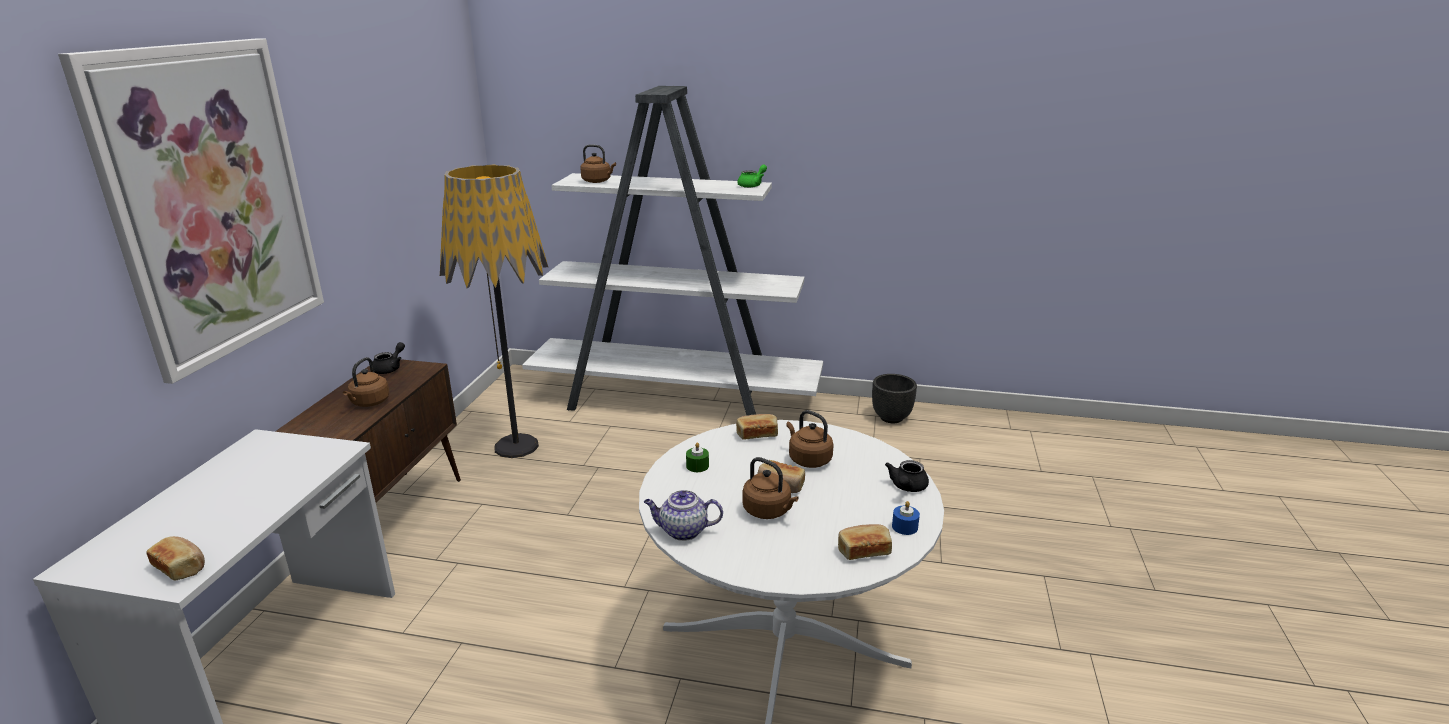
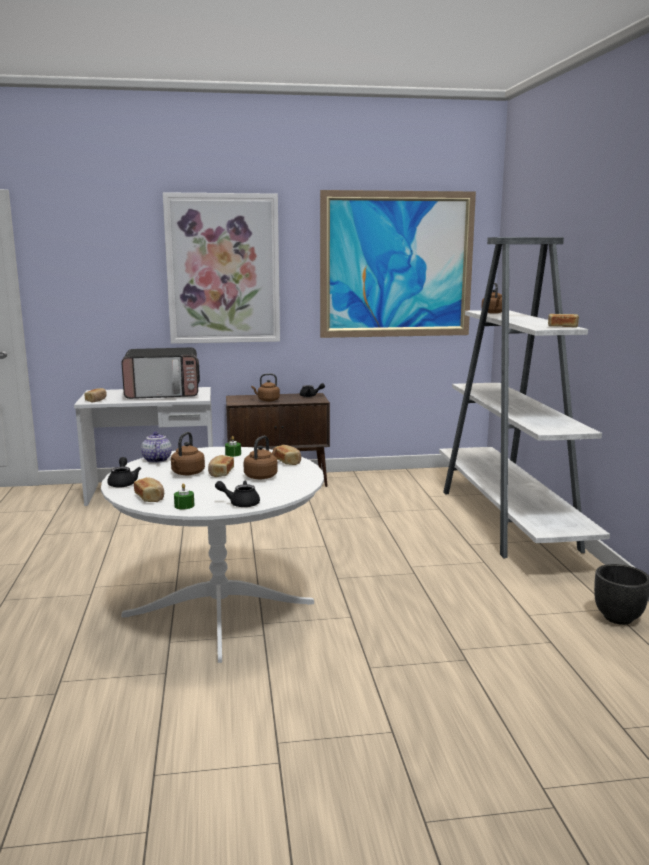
camera: 70 degrees right, 10 degrees down
floor lamp [440,165,548,458] -> none
green teapot [737,165,767,188] -> bread [548,314,579,327]
blue candle [892,501,920,535] -> green candle [174,483,194,509]
none -> black teapot [107,457,141,488]
none -> microwave [121,348,200,399]
none -> picture [320,190,476,338]

